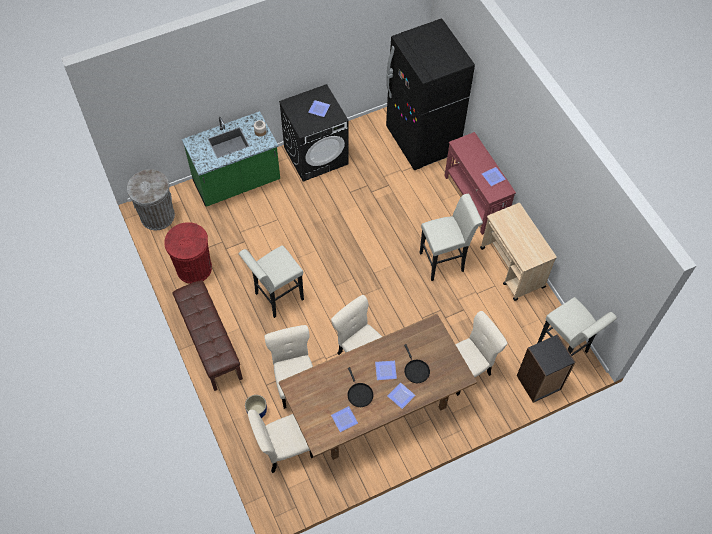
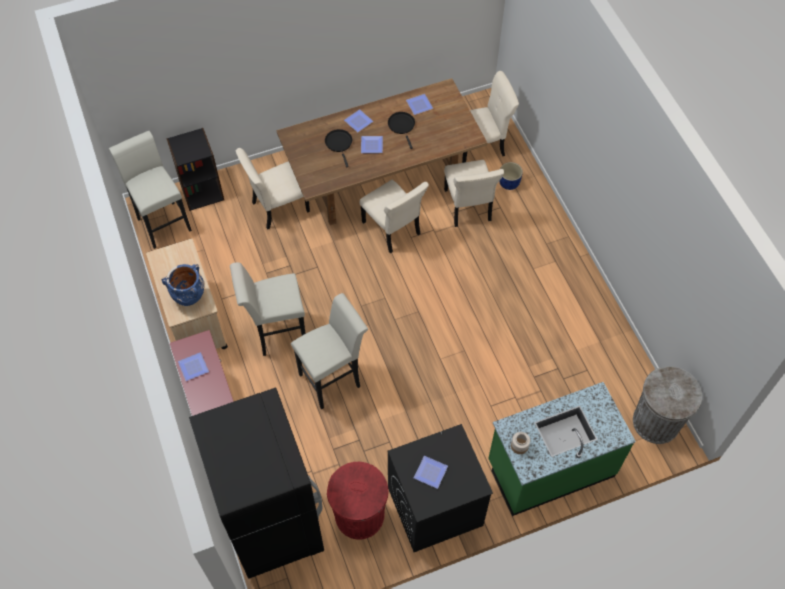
camera: 175 degrees left, 0 degrees up
red trash can [164,222,212,284] -> red trash can moved to [327,462,388,540]
brown bench [172,280,243,391] -> none
white stool [239,245,304,318] -> white stool moved to [291,293,368,409]
none -> blue vase [161,264,205,306]

